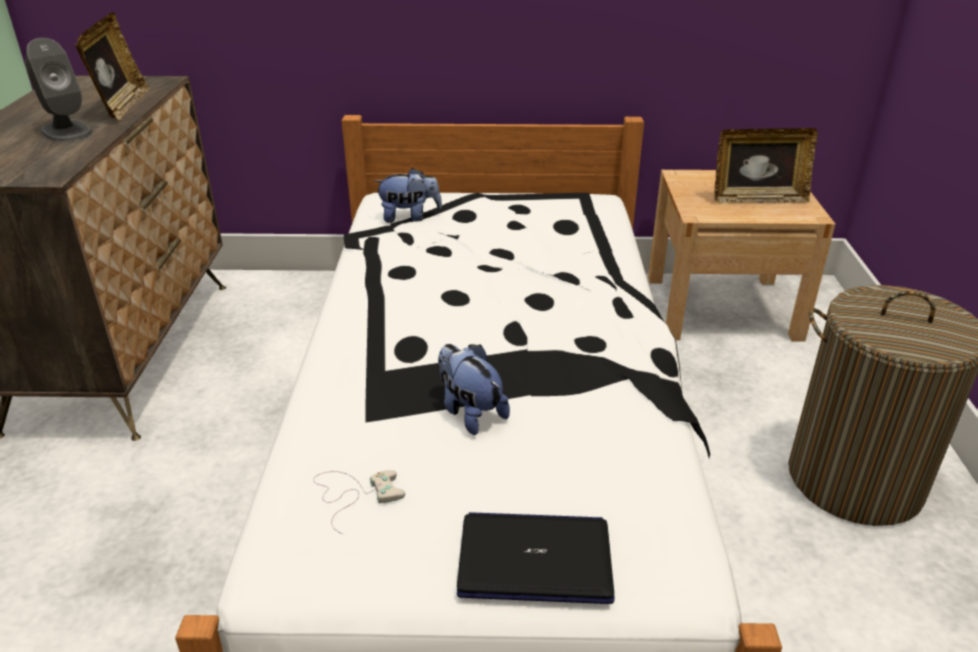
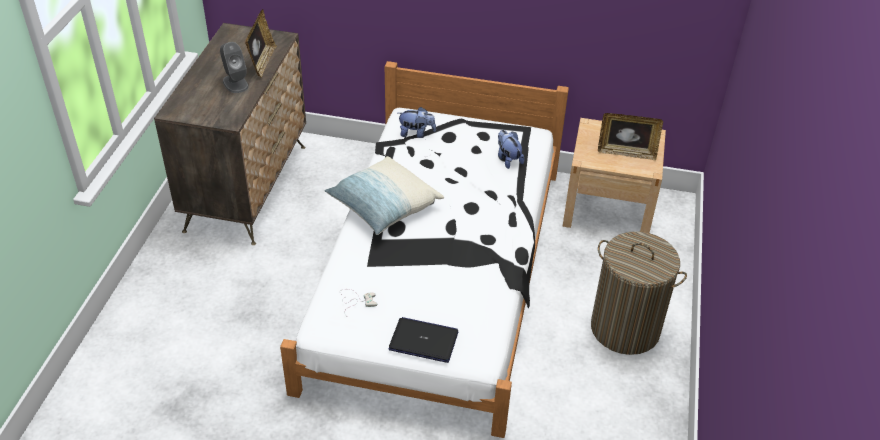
camera: 10 degrees right, 10 degrees up
plush toy [438,344,510,435] -> plush toy moved to [498,130,524,169]
none -> pillow [324,156,444,235]

